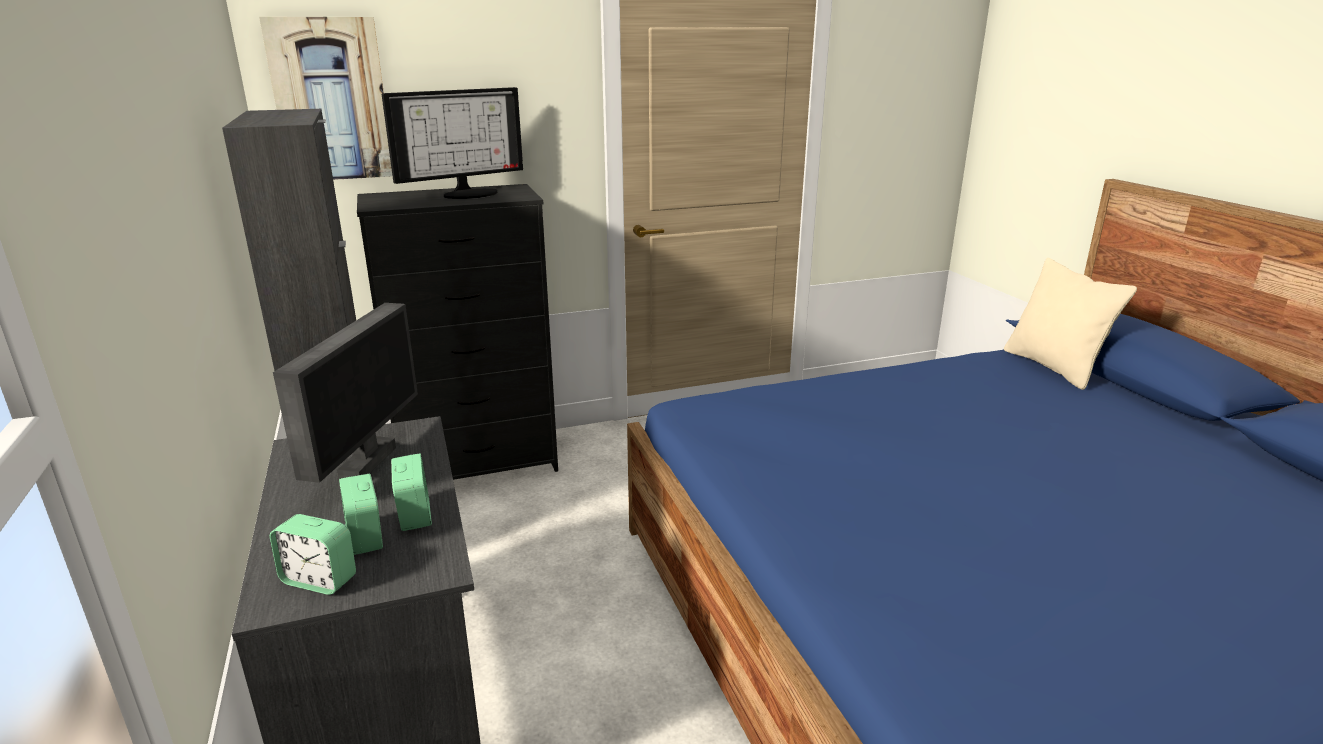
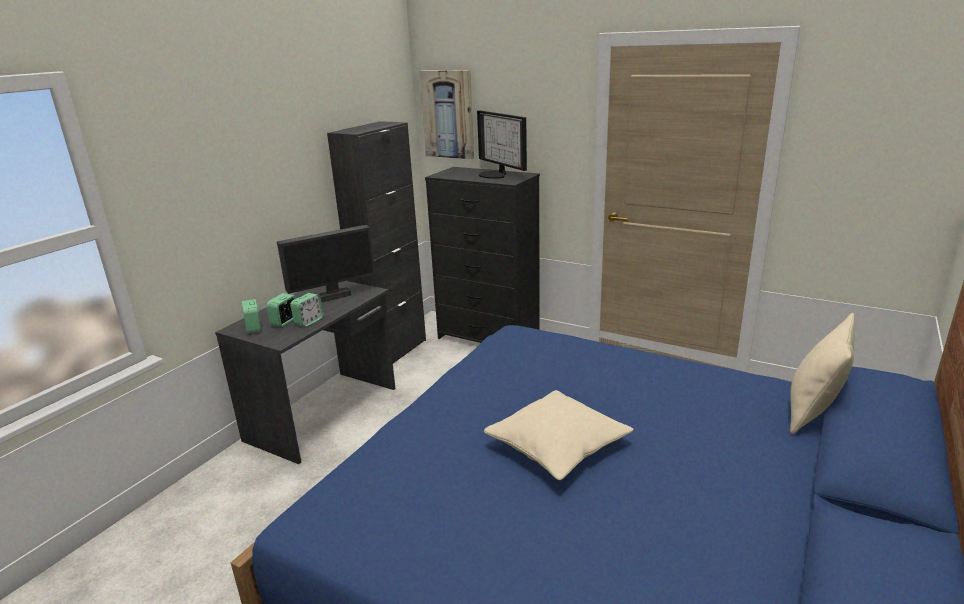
camera: 50 degrees right, 0 degrees up
monitor [382,87,523,199] -> monitor turned 45 degrees clockwise [477,110,527,179]
none -> beige pillow [484,390,633,480]

